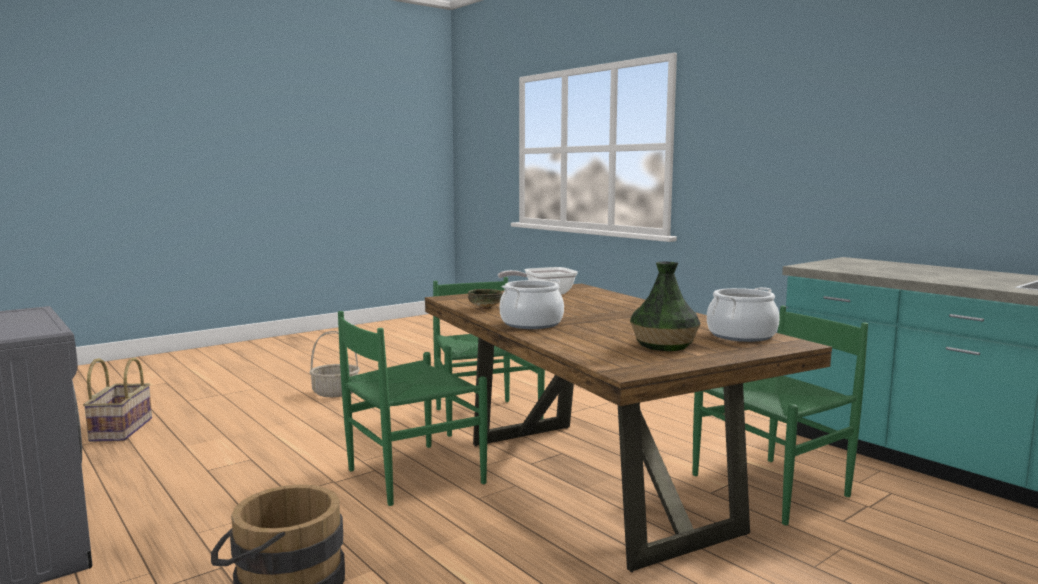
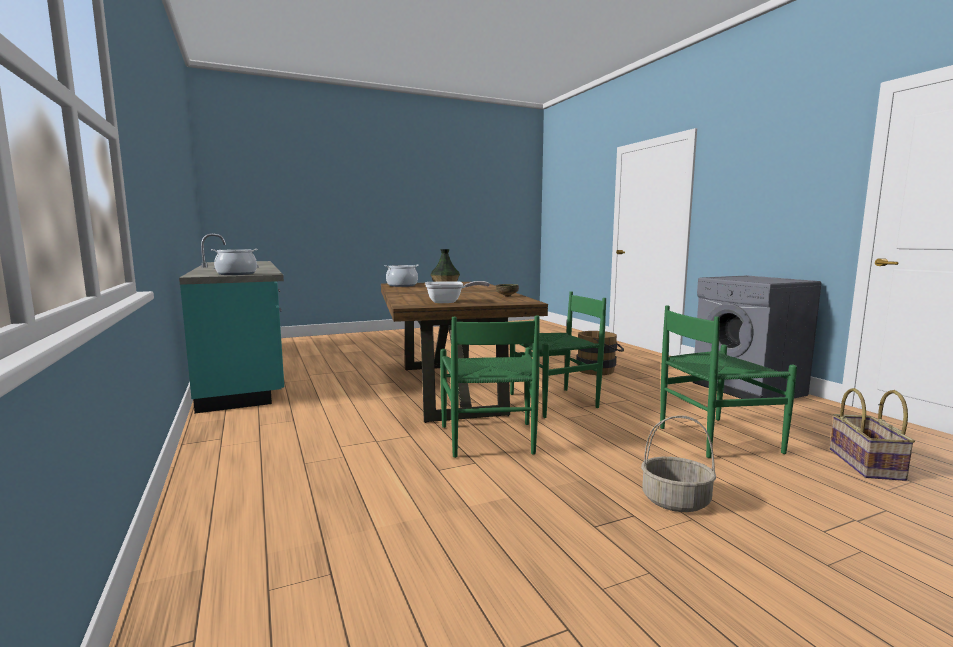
camera: 165 degrees left, 0 degrees up
cooking pot [500,279,564,329] -> cooking pot moved to [211,249,258,275]
green chair [692,306,868,525] -> green chair moved to [660,306,797,458]

